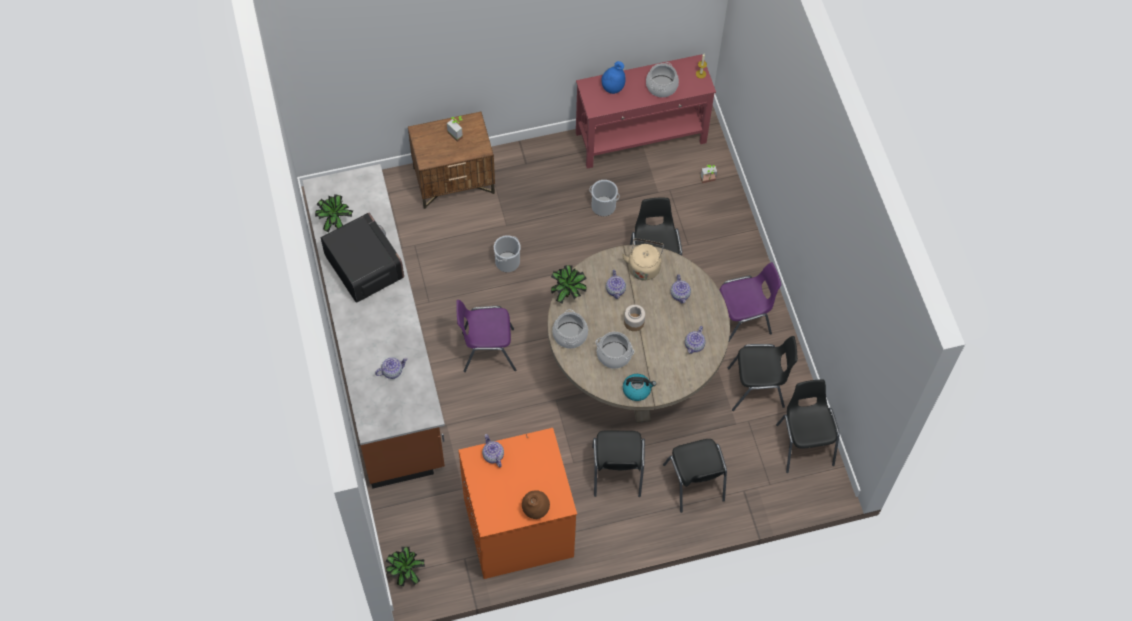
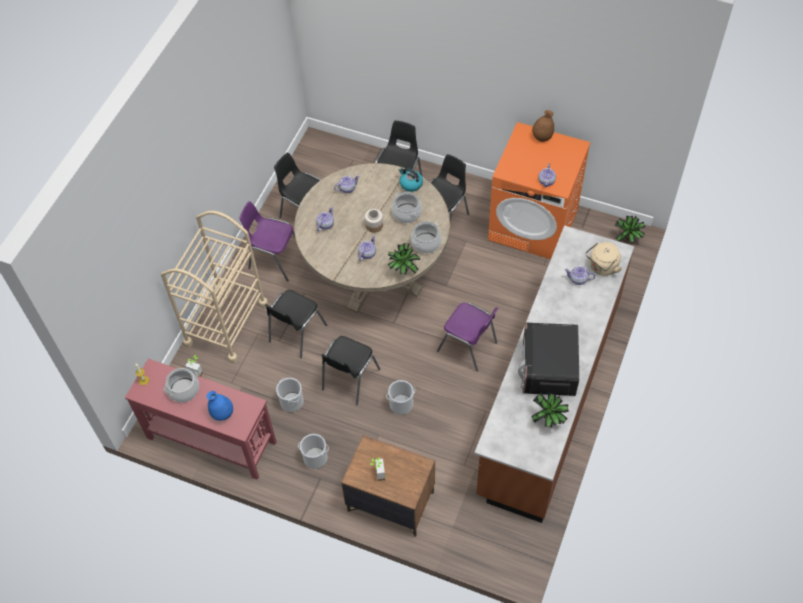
camera: 140 degrees left, 5 degrees down
beige kettle [622,238,664,280] -> beige kettle moved to [585,242,622,276]
black chair [776,379,840,473] -> black chair moved to [322,336,380,406]
none -> beige cart [161,211,268,363]
none -> bucket [298,434,329,469]

